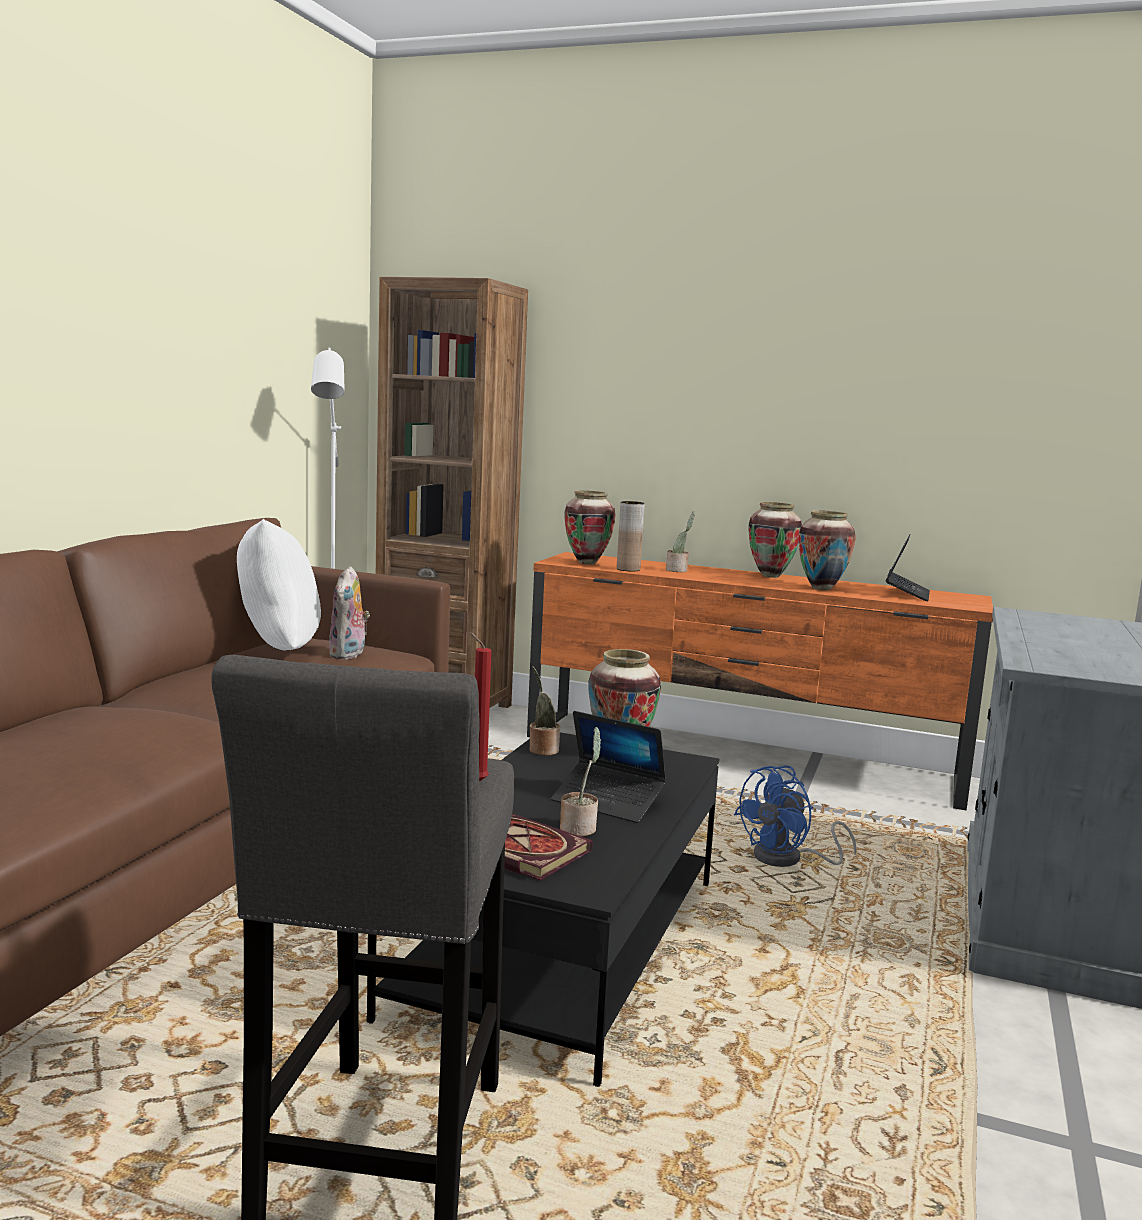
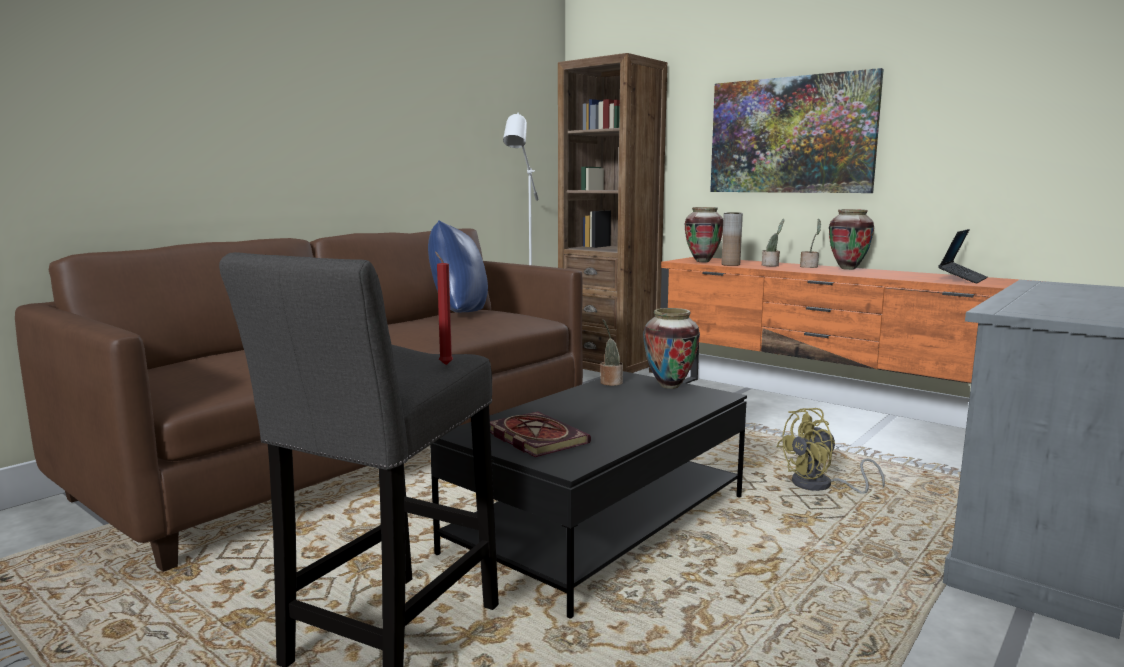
camera: 20 degrees right, 0 degrees up
white pillow [237,519,321,651] -> blue pillow [428,220,488,313]
plush toy [329,566,370,659] -> none
laptop [551,711,667,823] -> none
potted plant [560,727,601,836] -> potted plant moved to [800,219,821,268]
blue fan [734,765,857,867] -> yellow fan [776,408,885,494]
vase [799,510,856,591] -> none
none -> picture [710,68,884,193]

